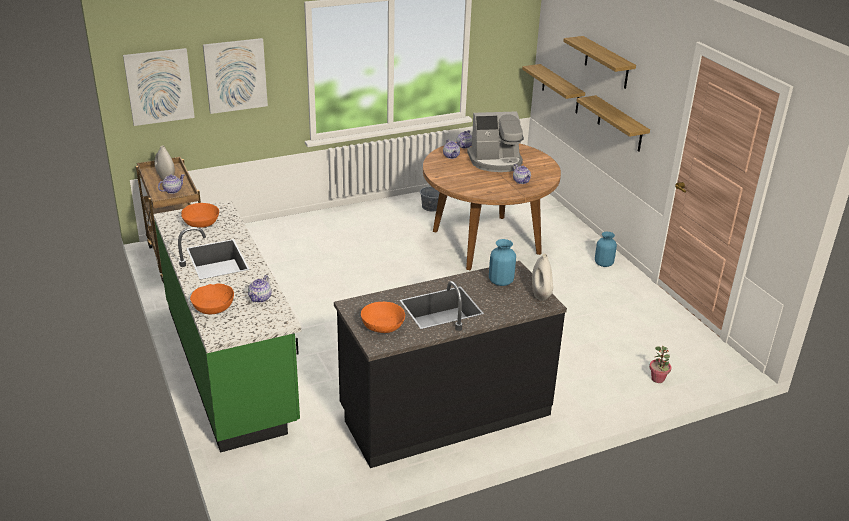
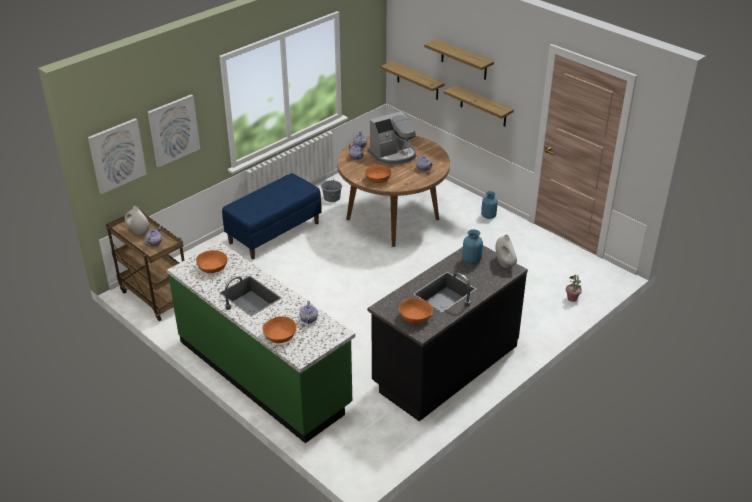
camera: 20 degrees left, 5 degrees up
none -> blue bench [222,173,322,259]
none -> orange bowl [365,165,392,183]

